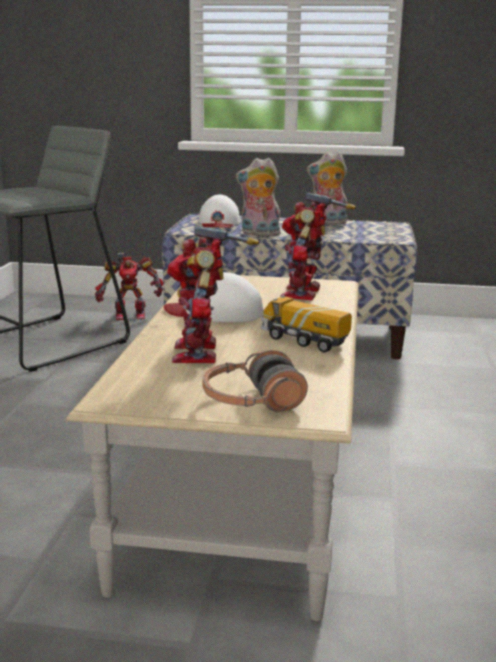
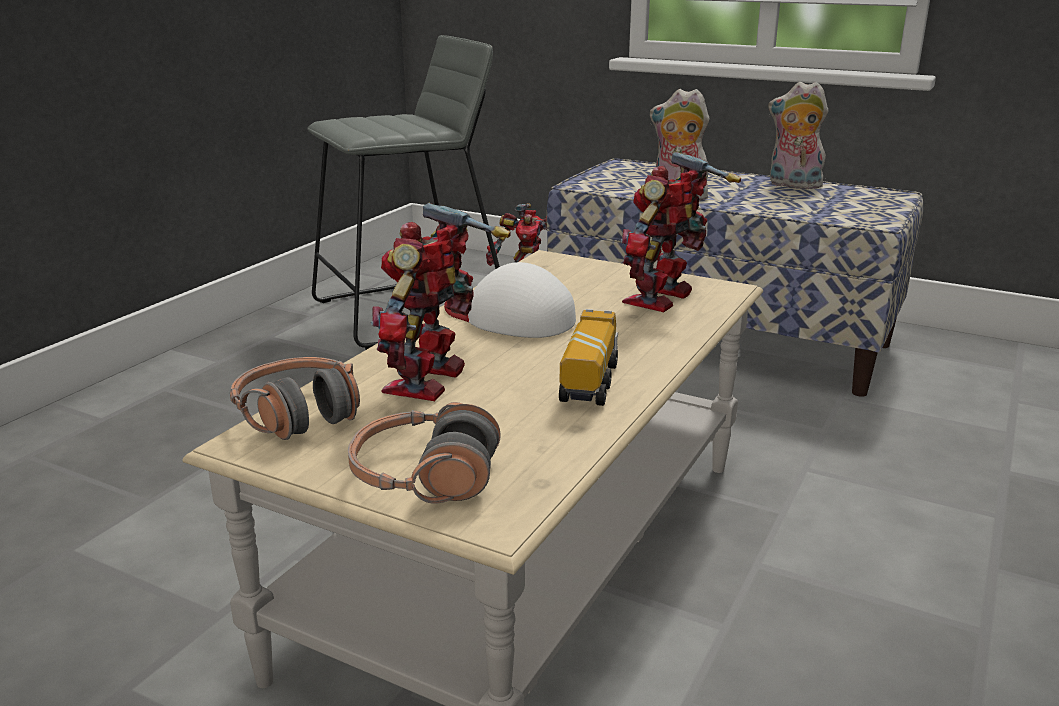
camera: 20 degrees right, 5 degrees up
white cap [199,194,240,228] -> none
toy truck [261,295,352,352] -> toy truck turned 45 degrees clockwise [559,309,618,406]
none -> headphones [230,357,360,440]

